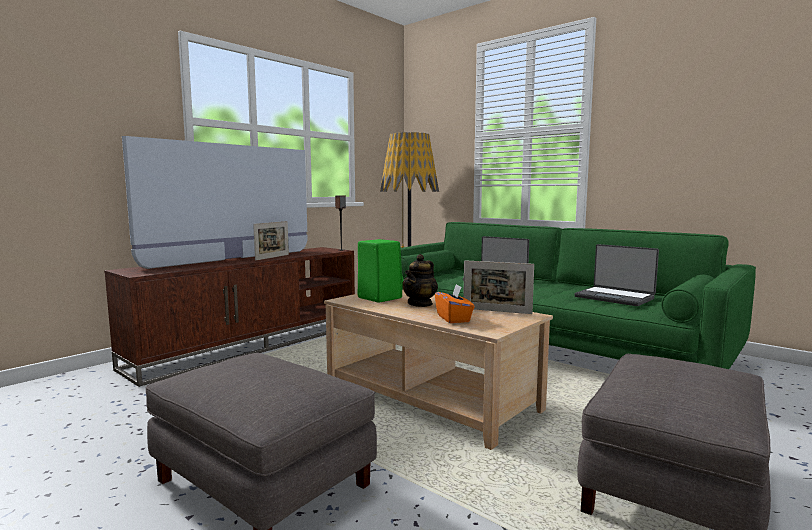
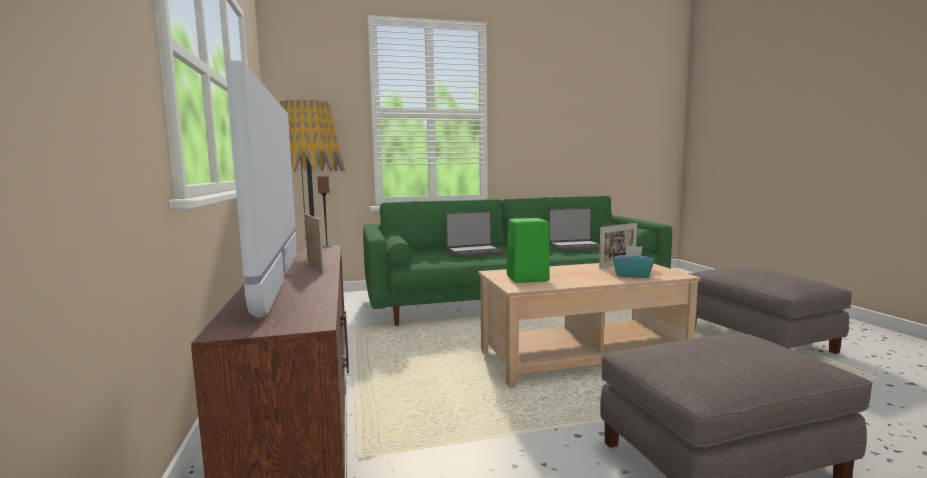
camera: 55 degrees left, 0 degrees up
teapot [402,254,438,307] -> none
orange tissue box [435,284,475,323] -> turquoise tissue box [613,246,654,278]

